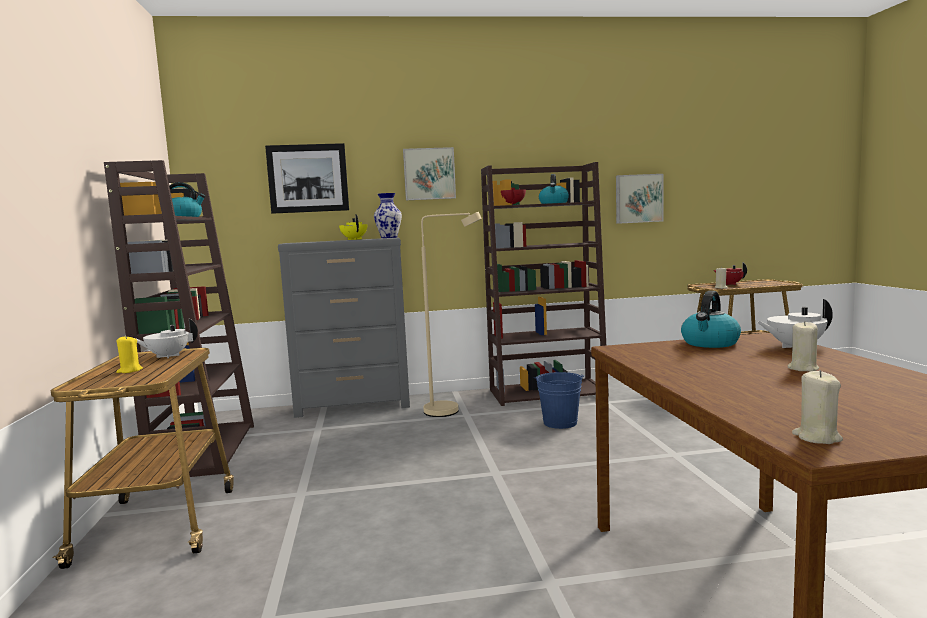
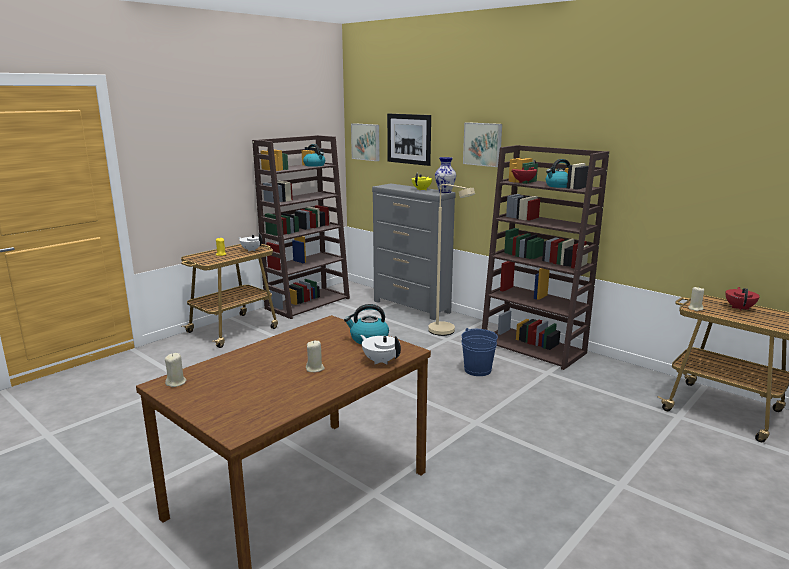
camera: 50 degrees right, 10 degrees up
picture [616,174,663,224] -> picture moved to [351,123,380,161]

